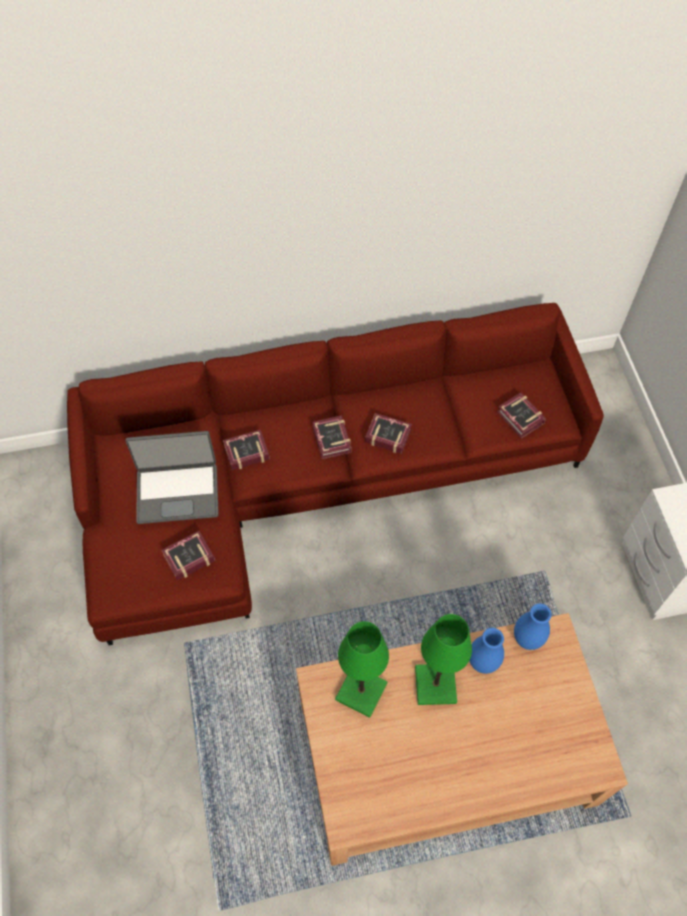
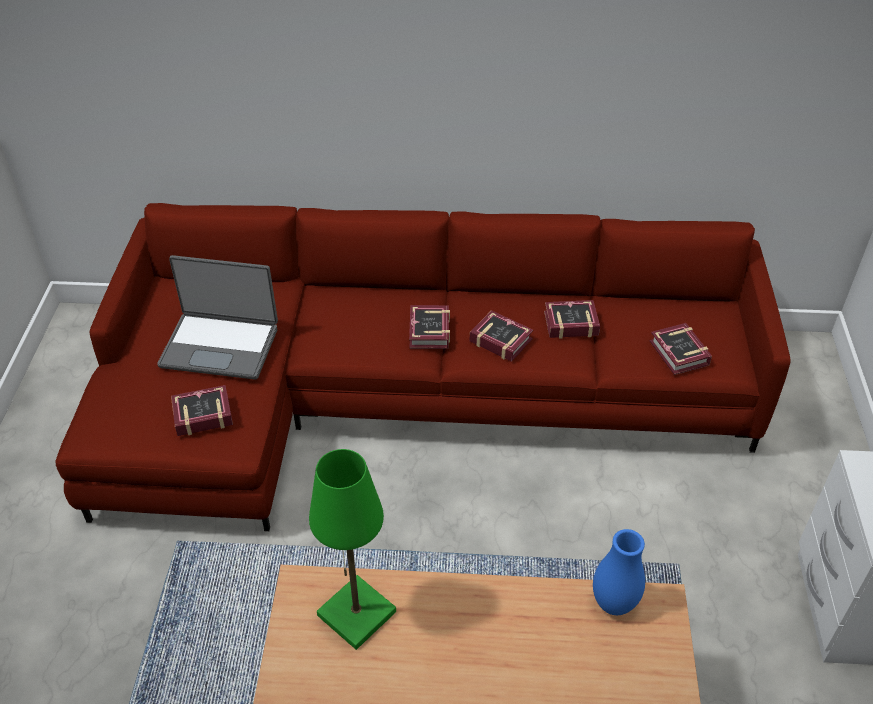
camera: 15 degrees right, 15 degrees down
book [223,430,270,470] -> book moved to [544,300,600,339]
green table lamp [415,614,472,705] -> none
blue vase [469,628,504,674] -> none

